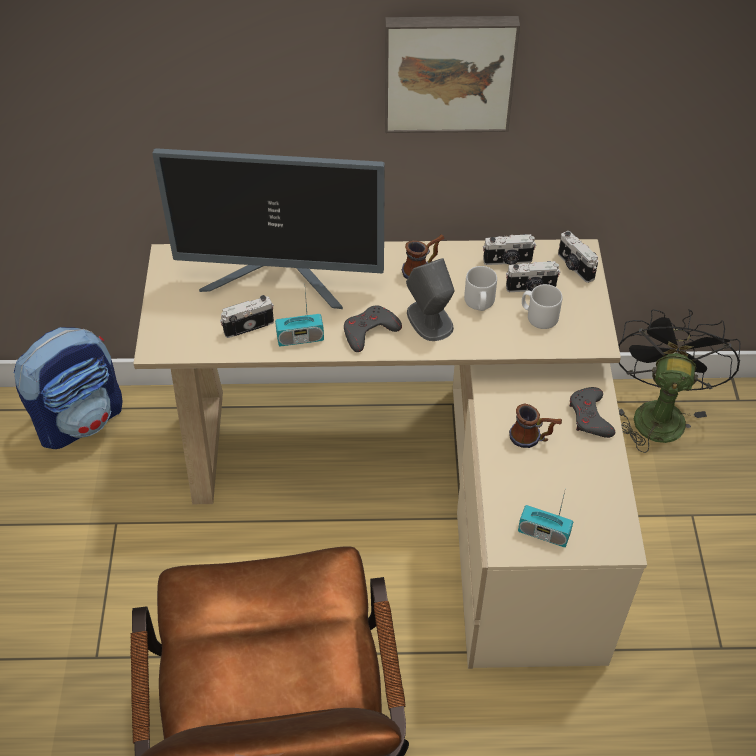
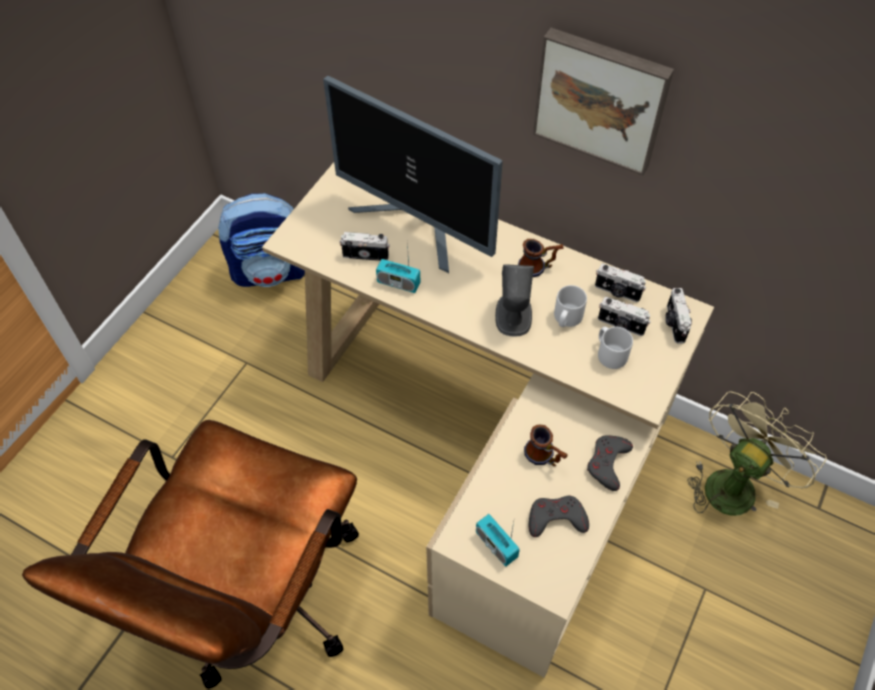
camera: 30 degrees right, 5 degrees up
grey game controller [344,305,402,352] -> grey game controller moved to [529,496,589,537]
black fan [618,309,740,453] -> beige fan [687,391,827,516]

